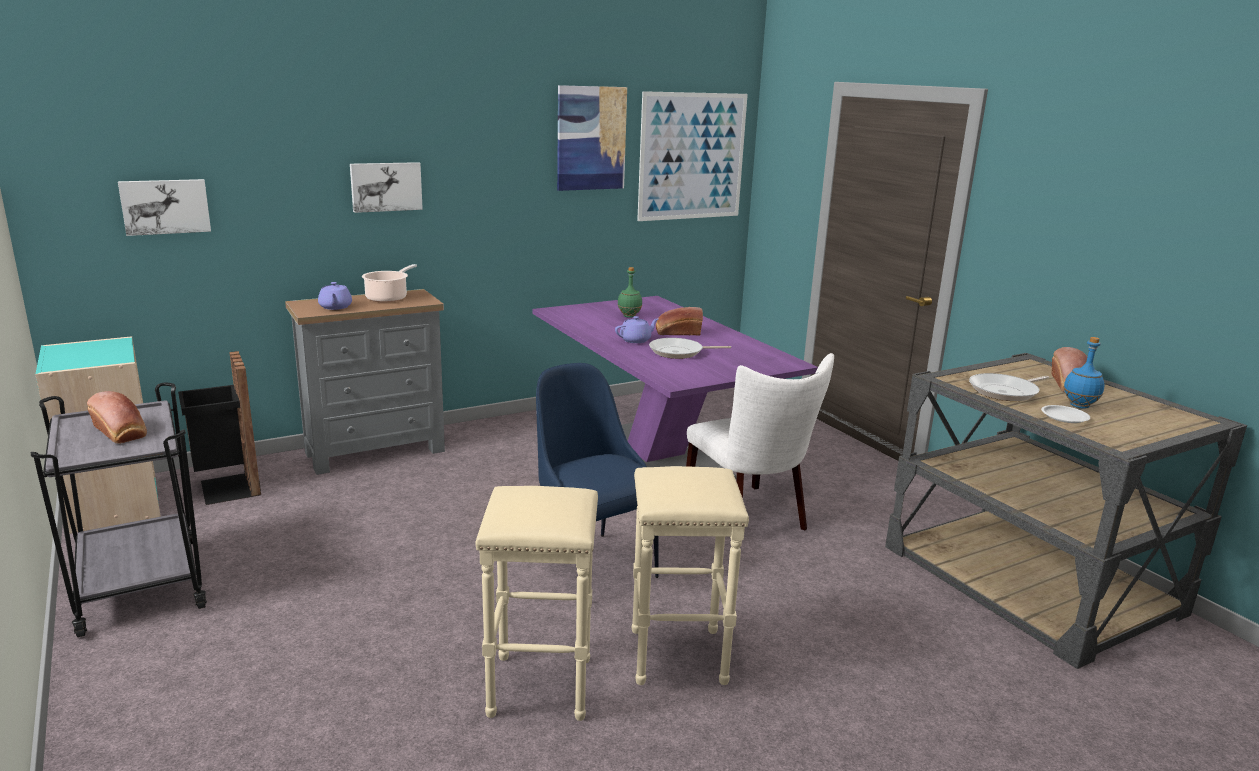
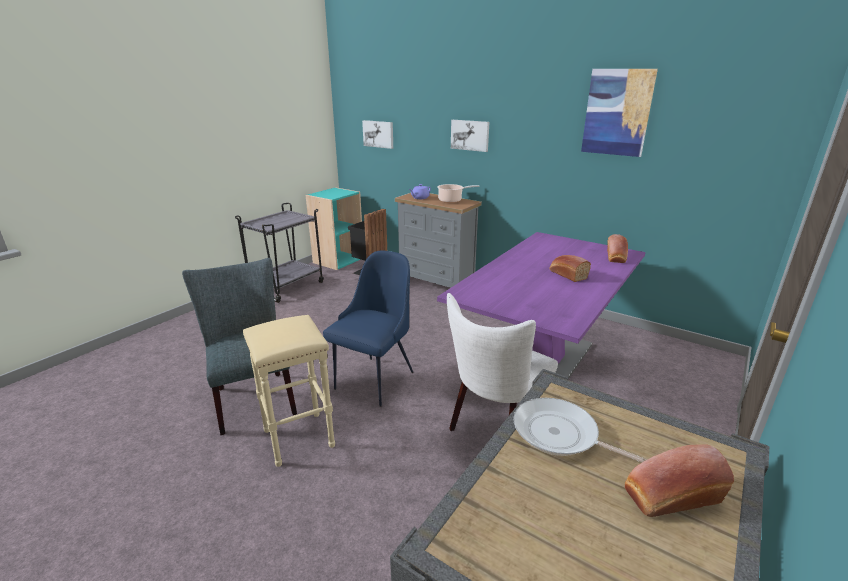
camera: 65 degrees right, 5 degrees up
bread [87,391,147,444] -> bread moved to [607,234,628,263]
beige stool [475,486,598,721] -> grey chair [182,258,297,435]
purple teapot [615,316,658,343] -> none
green bottle [617,267,643,318] -> none
picture [637,91,748,221] -> none
frying pan [649,338,731,359] -> none
white plate [1041,405,1090,423] -> none
blue bottle [1063,337,1104,409] -> none

